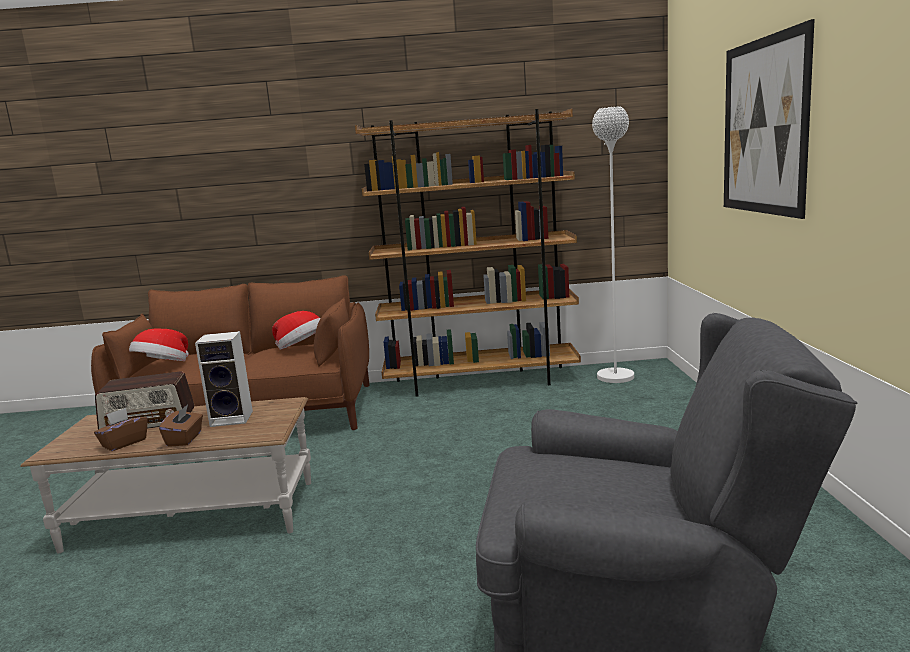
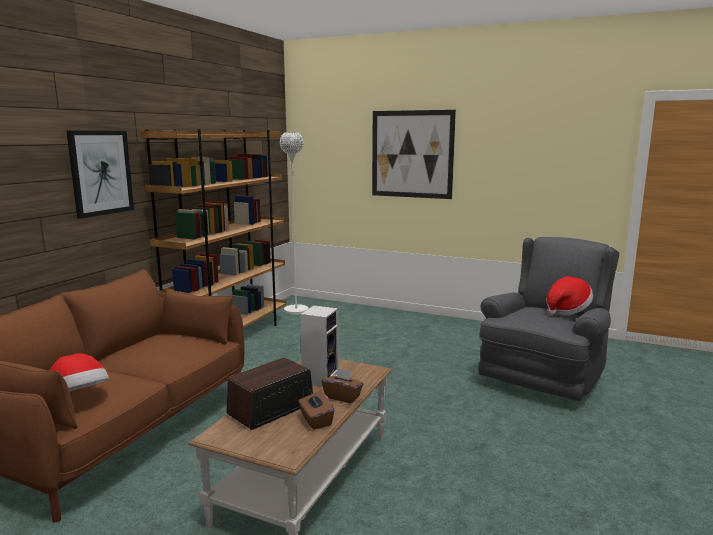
camera: 65 degrees left, 0 degrees up
radio [95,371,194,430] -> radio turned 150 degrees counterclockwise [227,358,313,430]
hat [272,311,321,350] -> hat moved to [546,277,593,315]
none -> picture [66,130,134,219]

